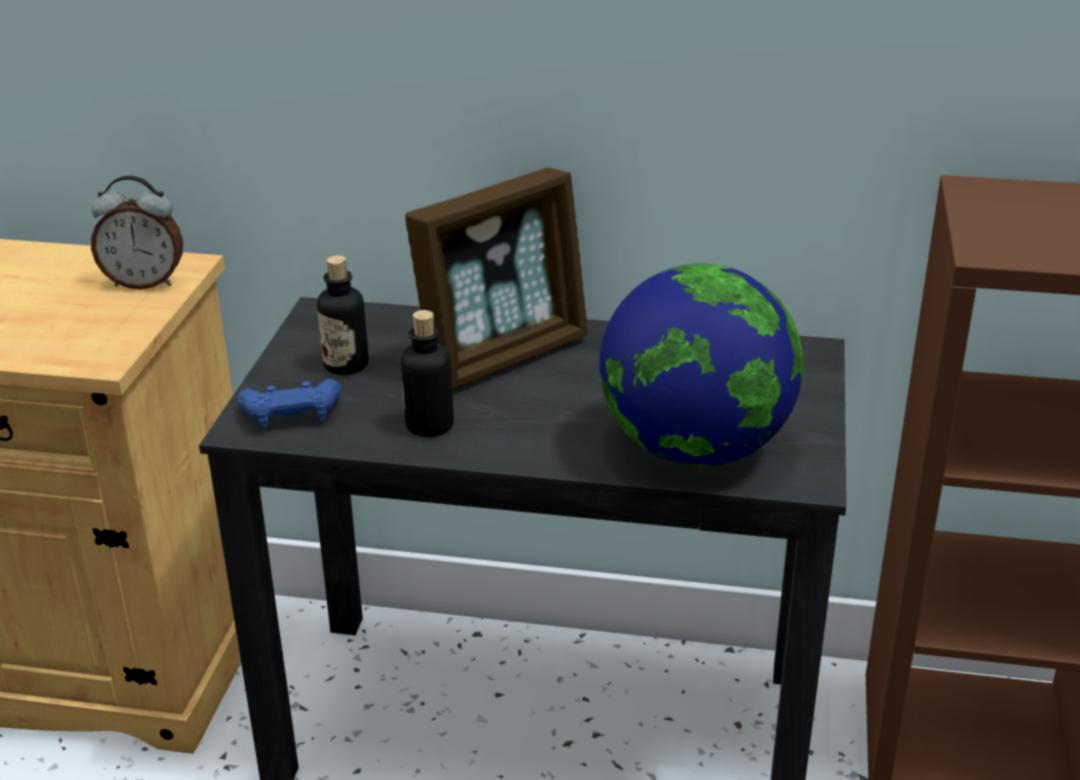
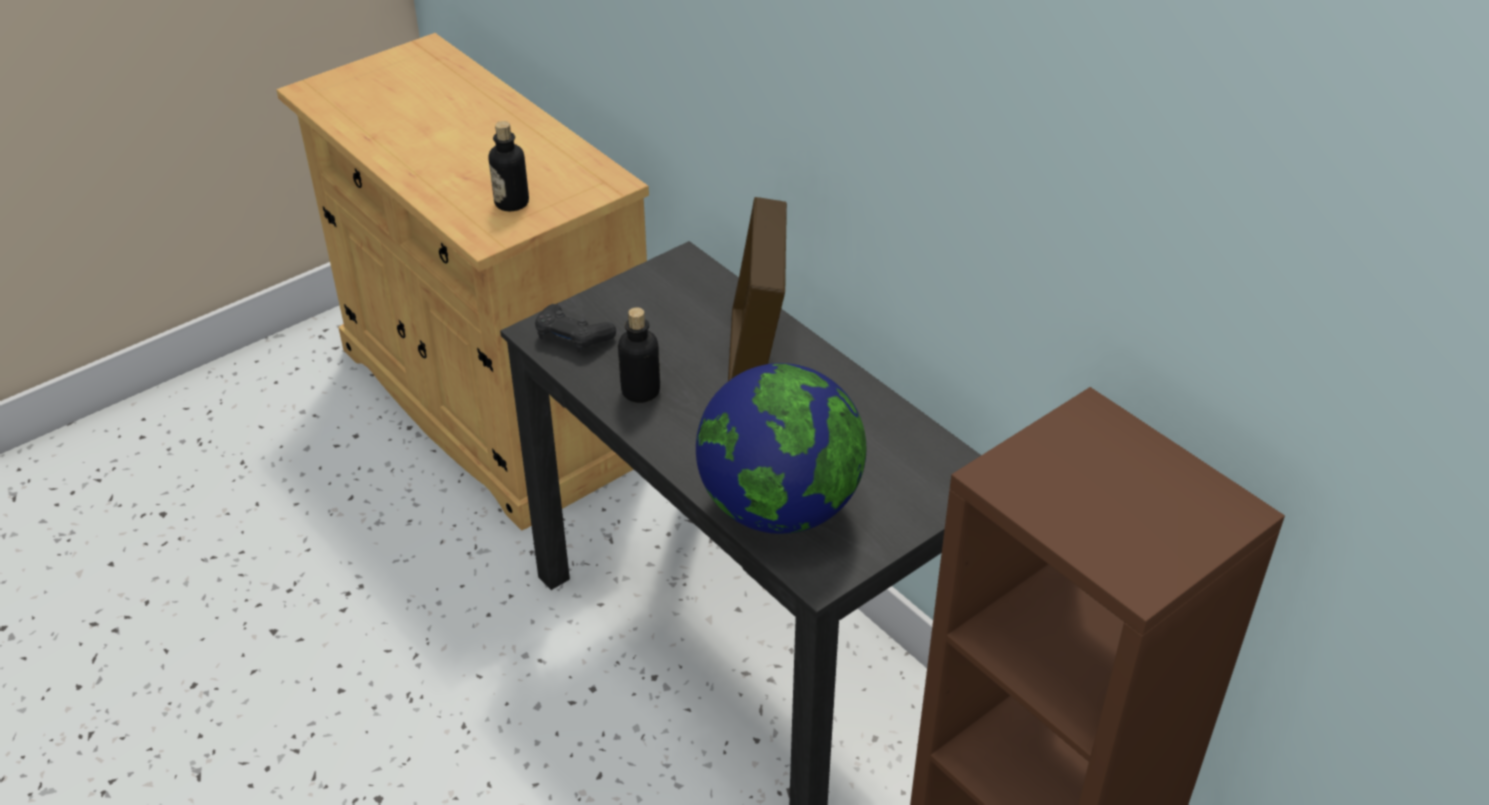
camera: 40 degrees right, 10 degrees up
alarm clock [91,175,183,290] -> none
blue game controller [237,379,341,428] -> black game controller [535,304,616,352]
bottle [317,255,369,375] -> bottle moved to [489,121,529,211]
picture frame [405,168,588,390] -> picture frame turned 90 degrees clockwise [728,197,787,381]

